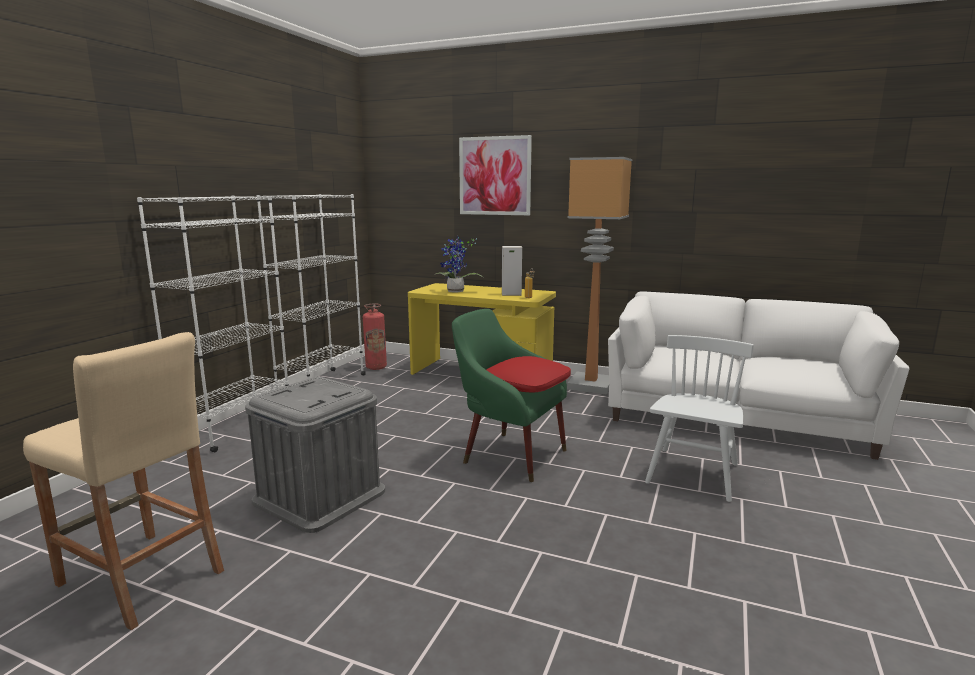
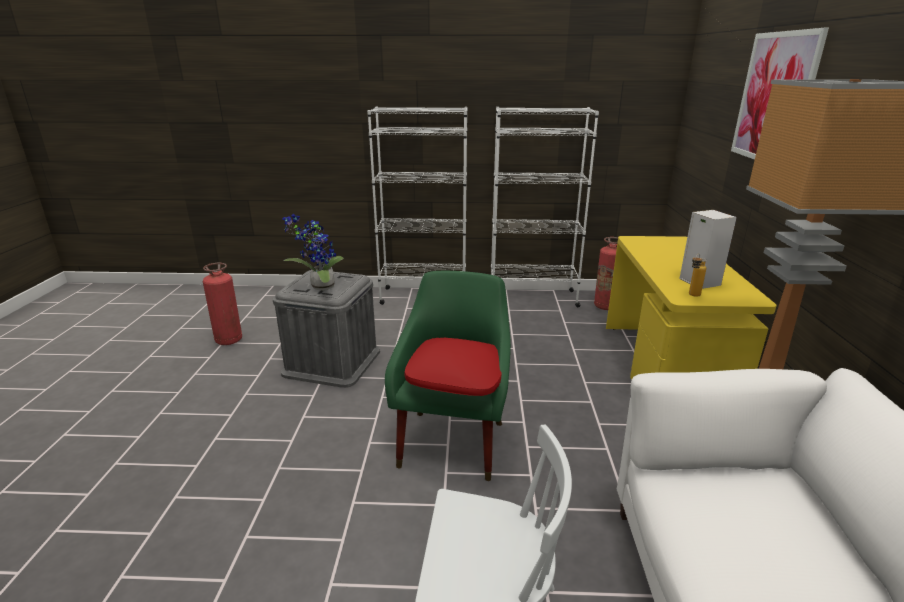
camera: 70 degrees right, 10 degrees up
beige stool [23,332,224,630] -> fire extinguisher [203,263,242,345]
potted plant [434,237,484,293] -> potted plant moved to [283,214,344,290]

